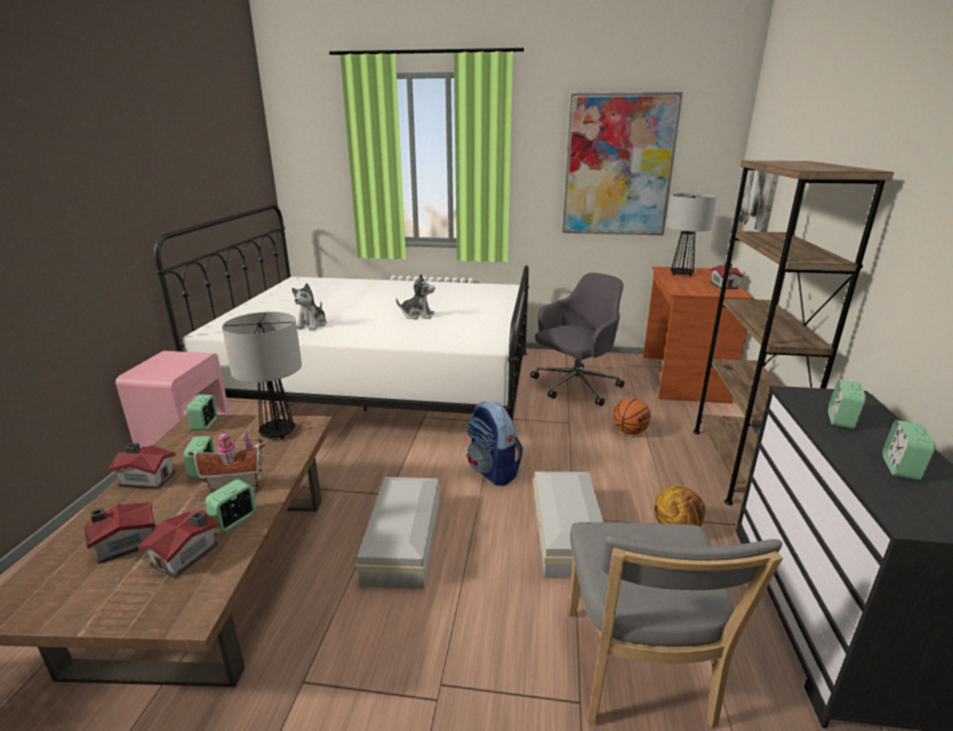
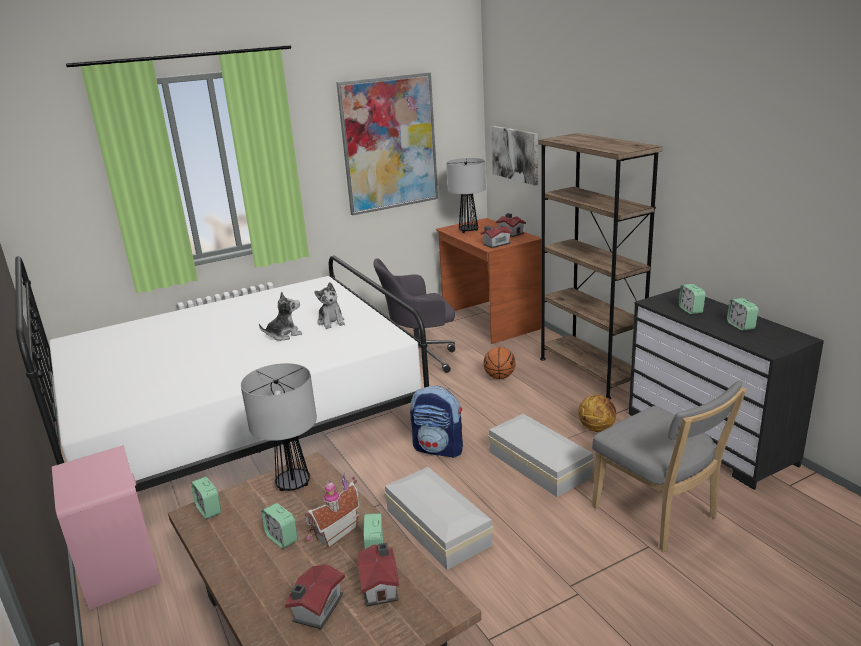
camera: 35 degrees left, 0 degrees up
toy house [108,443,176,489] -> toy house moved to [481,226,513,248]
plush toy [292,283,327,331] -> plush toy moved to [314,282,345,329]
grey office chair [530,273,625,406] -> grey office chair turned 120 degrees counterclockwise [374,258,455,373]

